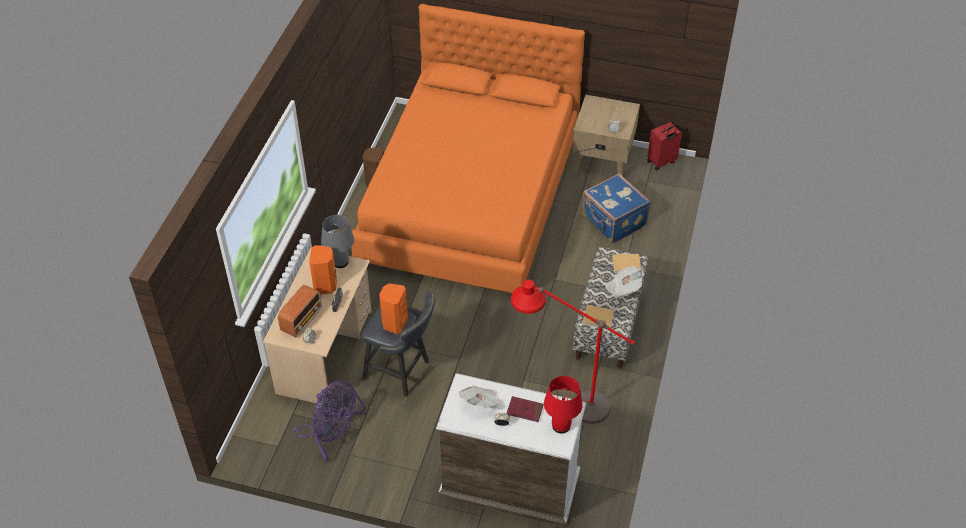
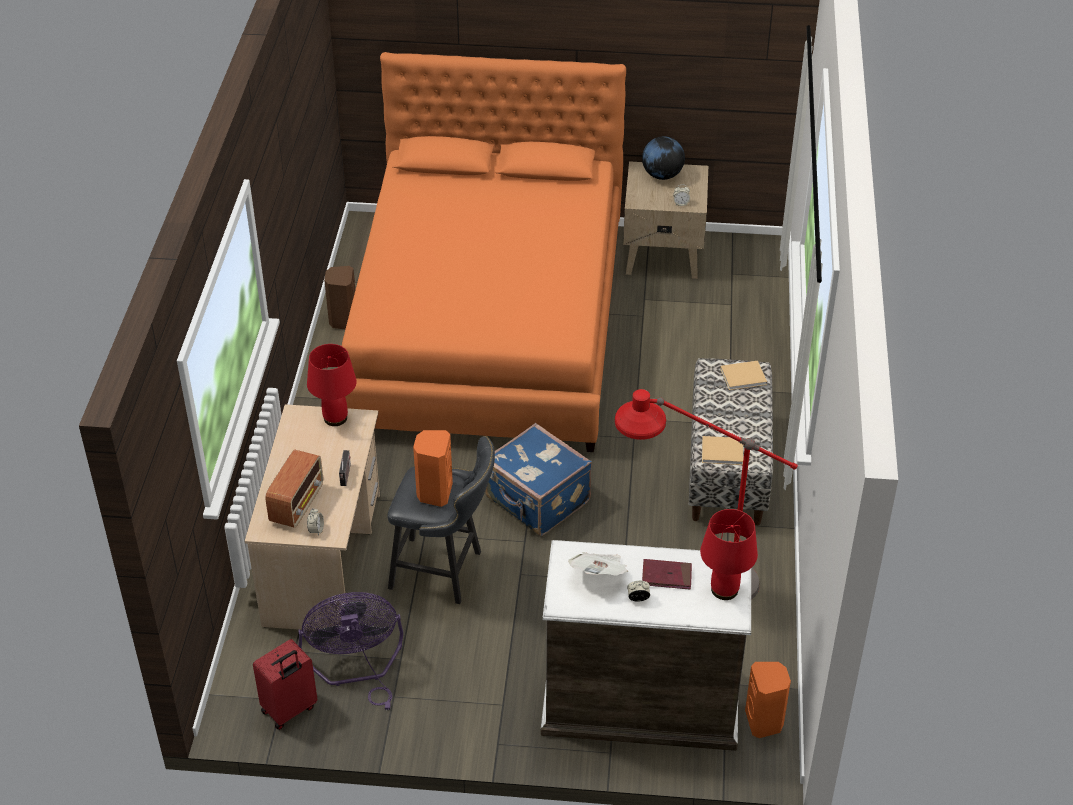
camera: 10 degrees left, 5 degrees down
purple fan [292,380,365,461] -> purple fan turned 120 degrees counterclockwise [298,592,403,710]
orange speaker [309,245,337,294] -> orange speaker moved to [745,662,791,738]
grey table lamp [321,215,354,268] -> red table lamp [307,344,357,426]
blue suitcase [582,173,650,243] -> blue suitcase moved to [485,423,592,536]
newspaper [605,266,644,299] -> none
red suitcase [647,122,682,170] -> red suitcase moved to [253,639,318,730]
none -> globe [642,136,685,180]

